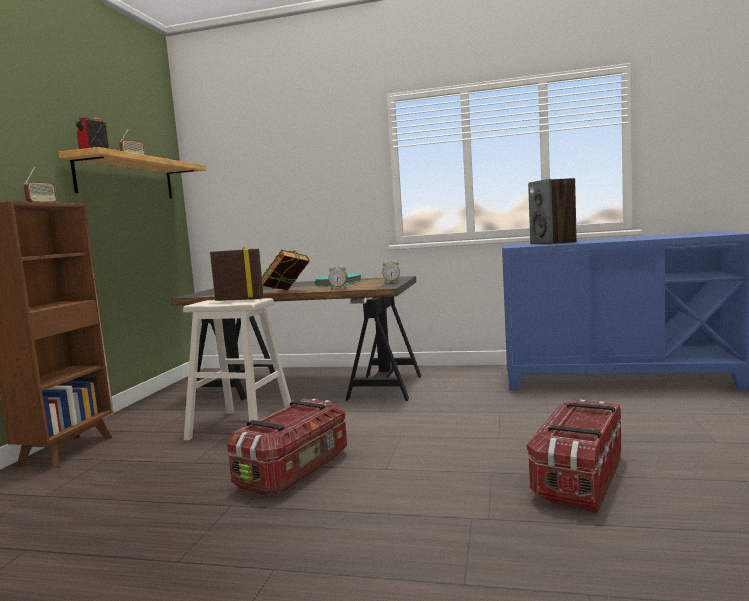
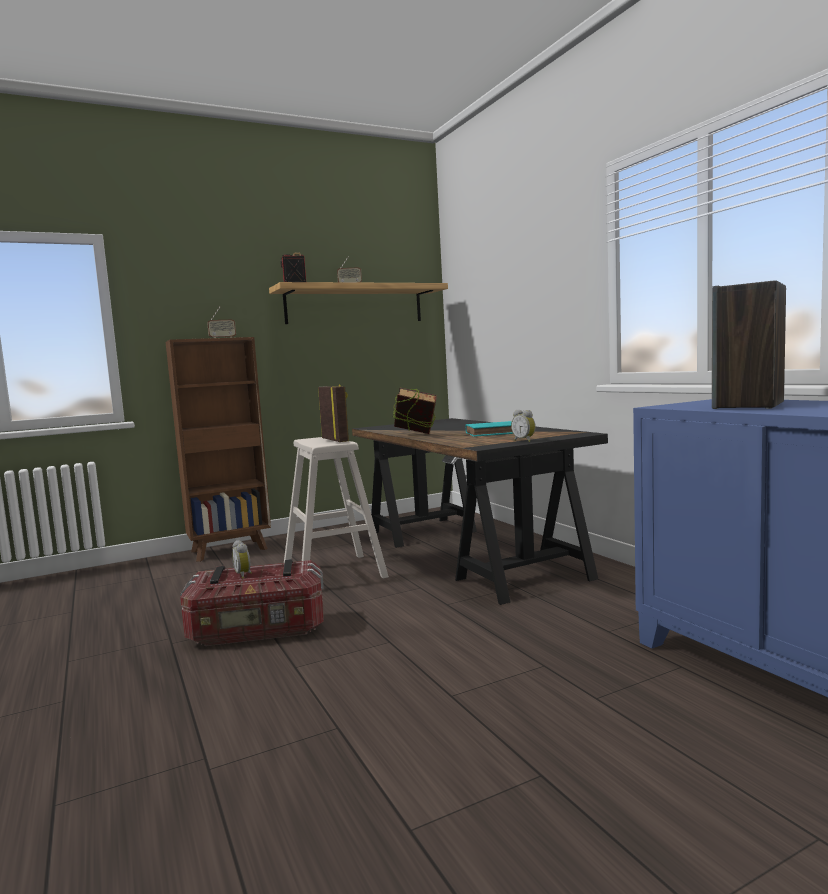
camera: 50 degrees right, 0 degrees up
alarm clock [329,265,348,289] -> alarm clock moved to [232,540,252,579]
storage box [527,399,621,514] -> none

